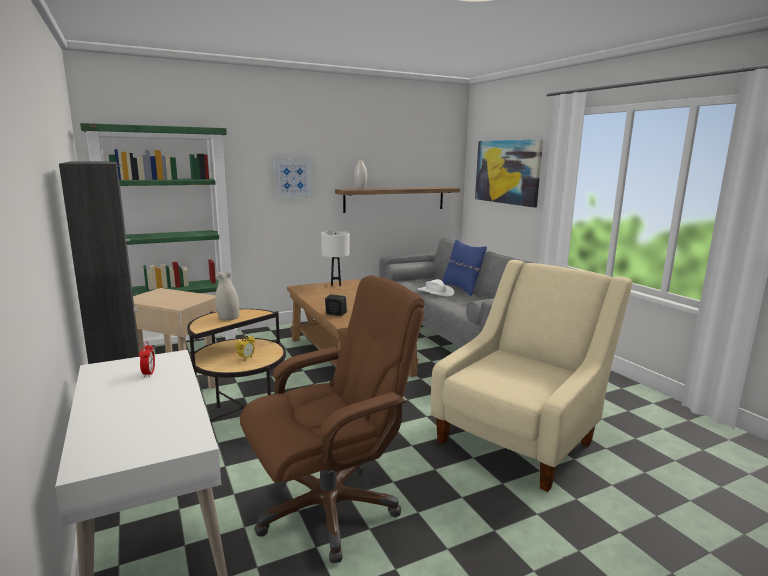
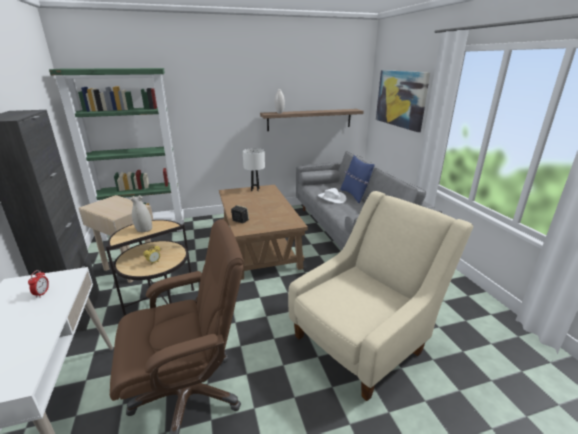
camera: 10 degrees right, 10 degrees up
picture [274,159,312,198] -> none

